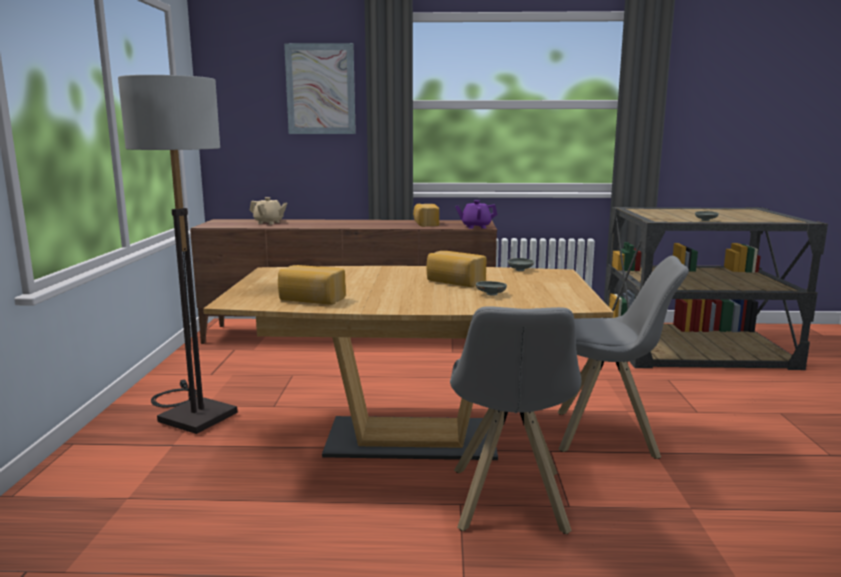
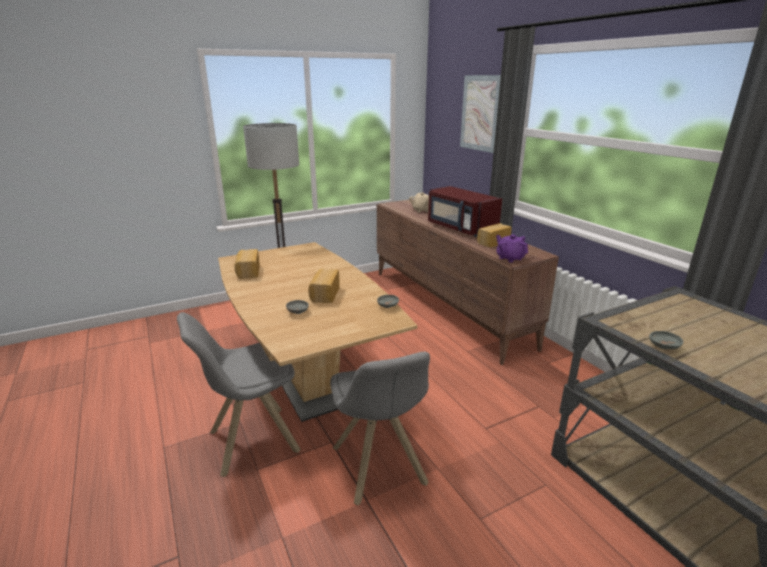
camera: 60 degrees right, 10 degrees up
none -> red microwave [428,186,502,237]

